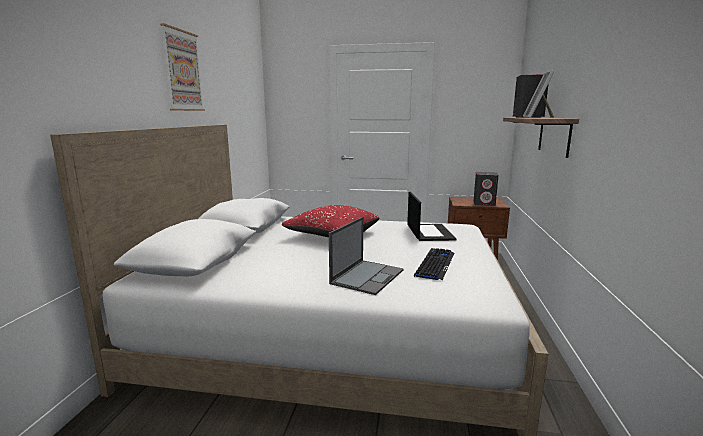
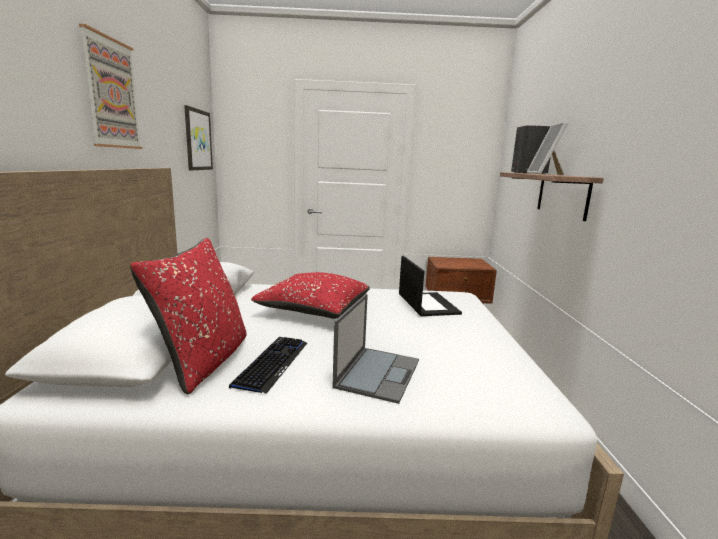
camera: 10 degrees left, 0 degrees up
keyboard [414,248,454,280] -> keyboard moved to [229,337,307,394]
grey speaker [474,172,499,206] -> none
none -> red pillow [130,238,246,394]
none -> picture [184,105,213,170]

